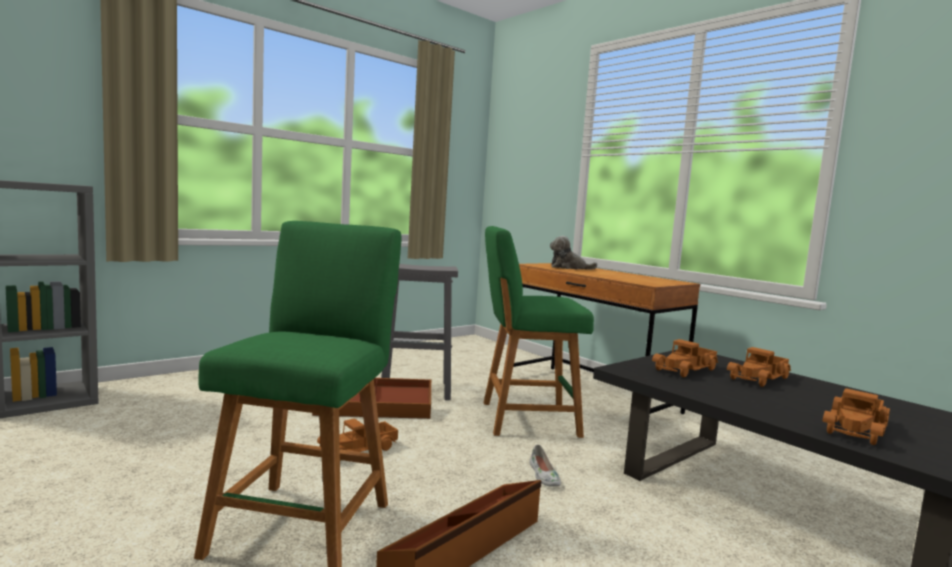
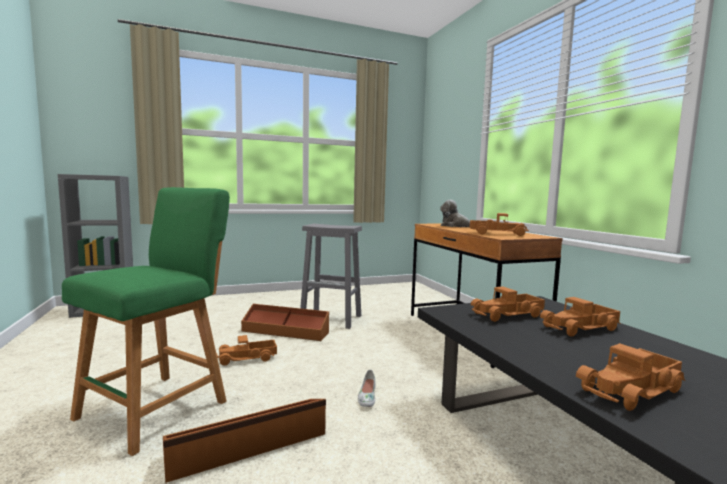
camera: 20 degrees right, 0 degrees up
green stool [484,226,594,438] -> none
none -> toy truck [470,213,529,236]

